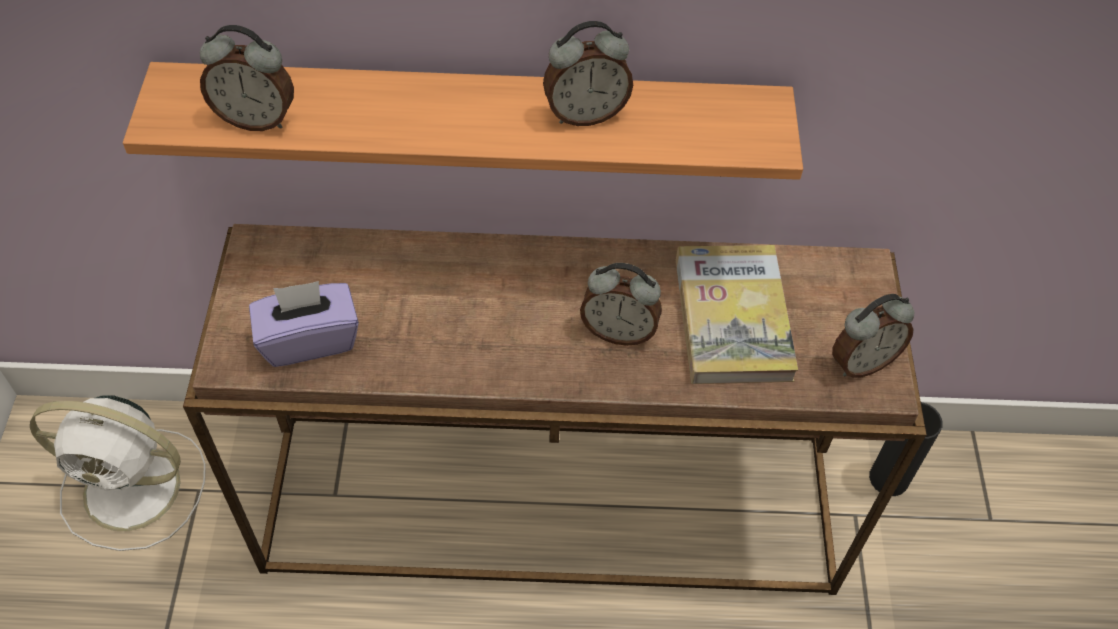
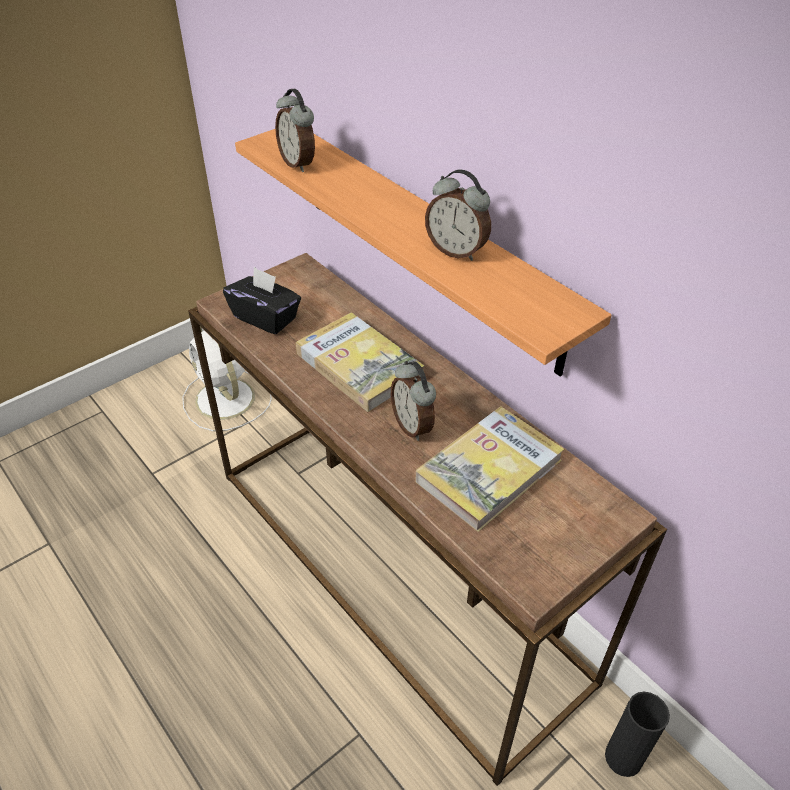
camera: 50 degrees right, 10 degrees down
purple tissue box [249,281,359,367] -> black tissue box [223,267,301,334]
alarm clock [832,294,914,378] -> none
none -> book [296,312,424,412]

